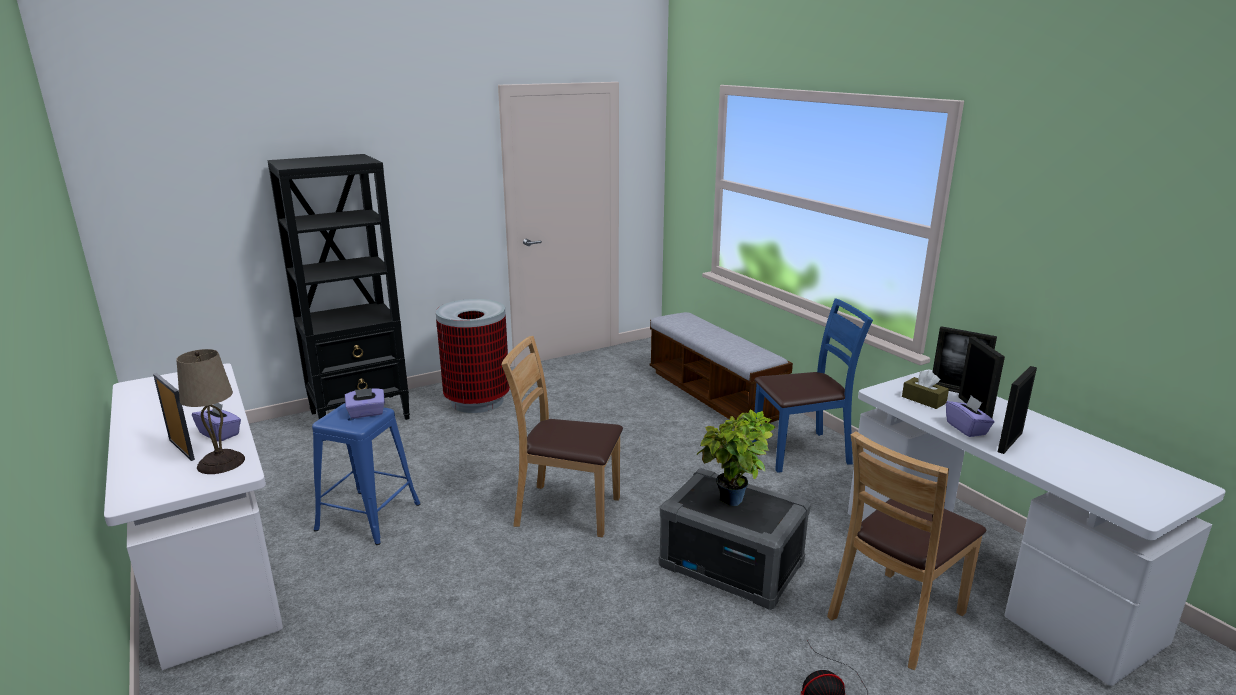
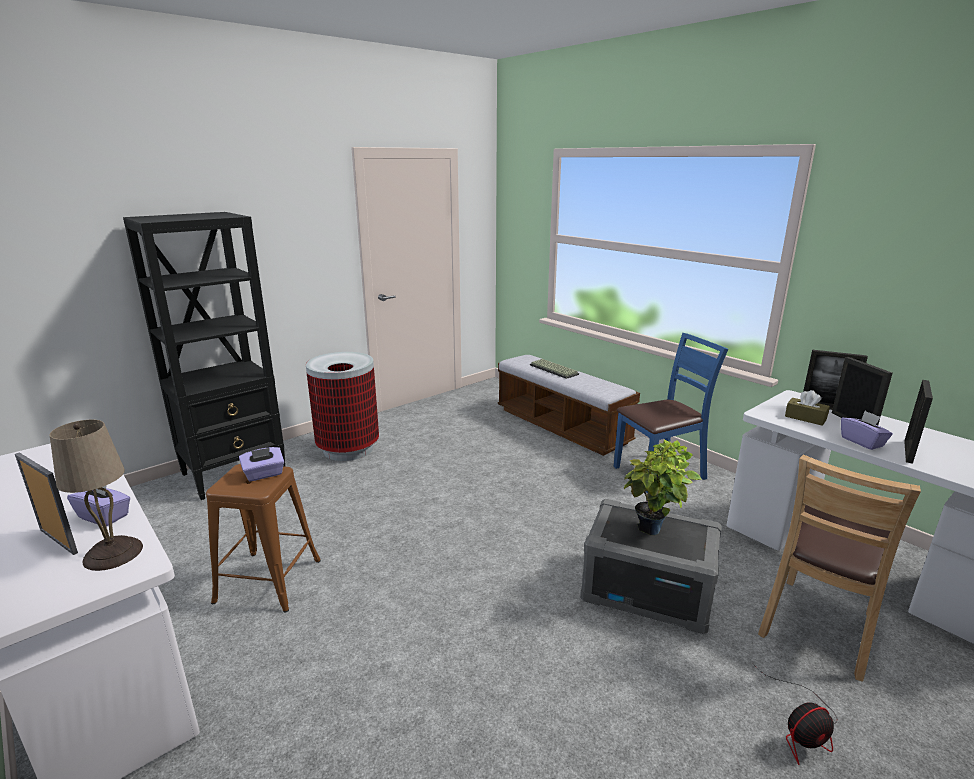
camera: 10 degrees left, 0 degrees up
blue stool [312,403,421,545] -> brown stool [206,464,321,613]
brown chair [501,336,623,538] -> none
none -> keyboard [530,359,579,379]

